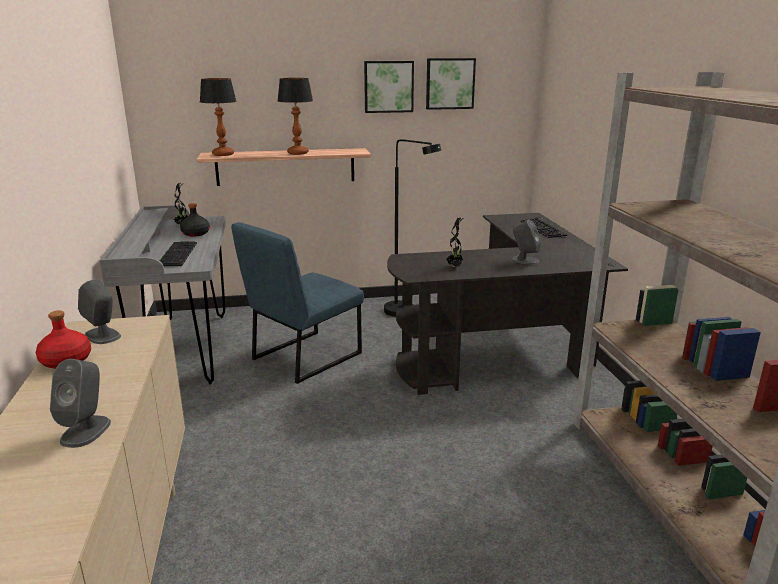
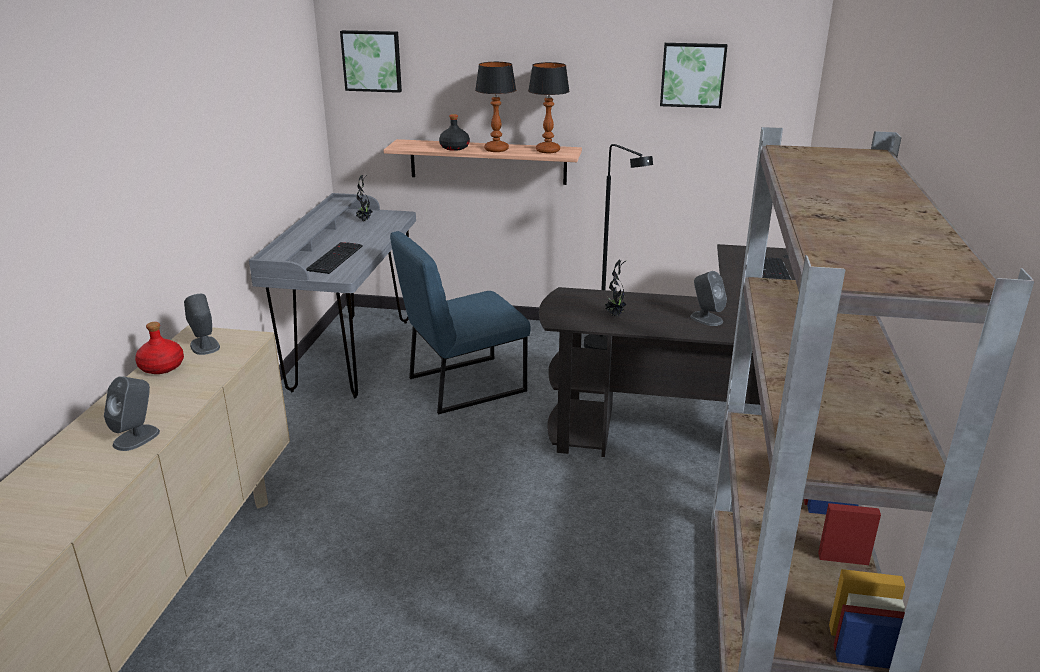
camera: 20 degrees right, 5 degrees up
black bottle [180,203,210,237] -> black bottle moved to [439,114,470,151]
table lamp [200,78,237,156] -> table lamp moved to [528,62,570,153]
picture [364,61,414,113] -> picture moved to [340,30,402,93]

